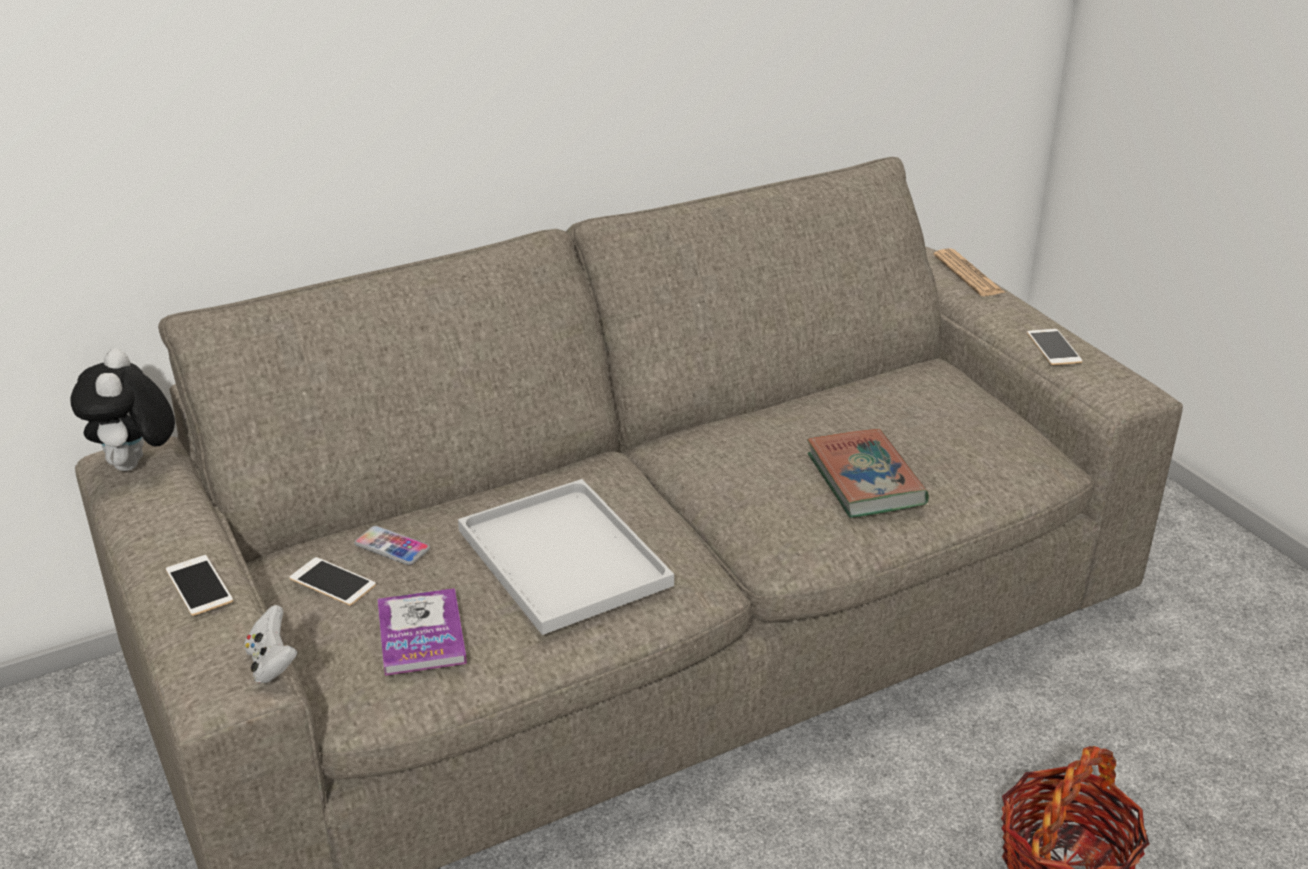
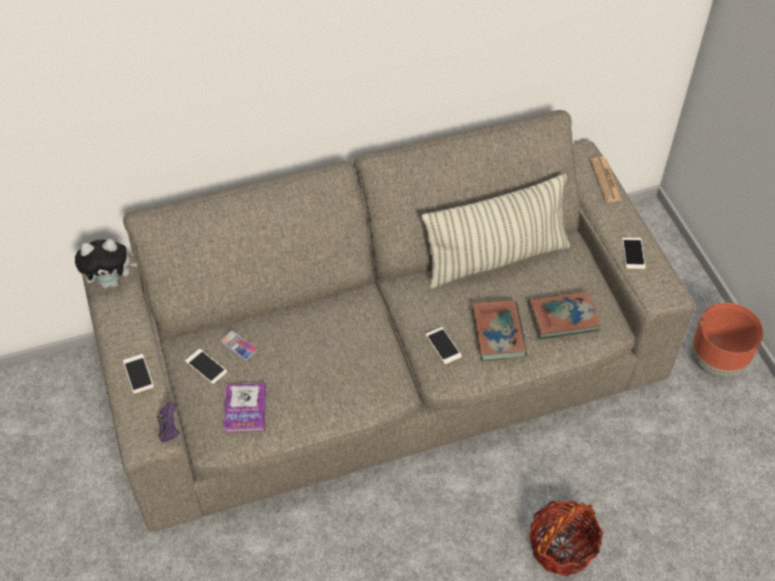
camera: 10 degrees right, 20 degrees up
plush toy [71,349,175,471] -> plush toy turned 105 degrees counterclockwise [75,239,137,288]
white game controller [244,605,298,683] -> purple game controller [157,402,180,442]
white tray [458,479,674,635] -> none
none -> pillow [422,174,570,289]
none -> phone [425,327,462,364]
none -> book [528,291,601,339]
none -> brown planter [692,303,764,378]

